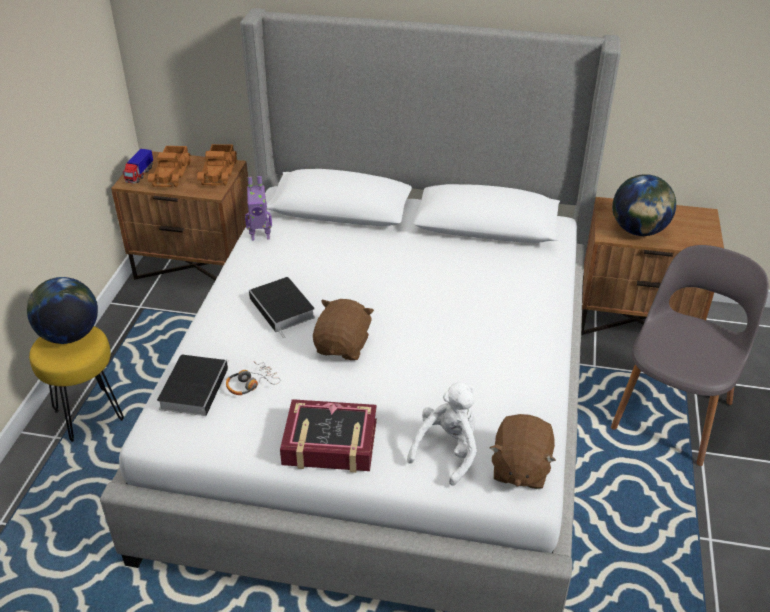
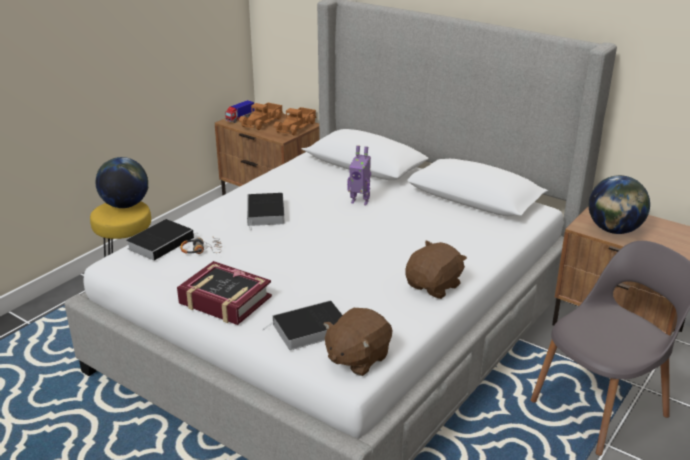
camera: 25 degrees right, 10 degrees down
toy robot [245,176,272,241] -> toy robot moved to [347,145,371,205]
brown plush toy [313,299,374,360] -> brown plush toy moved to [405,240,467,299]
white plush toy [407,382,477,486] -> book [265,300,343,350]

